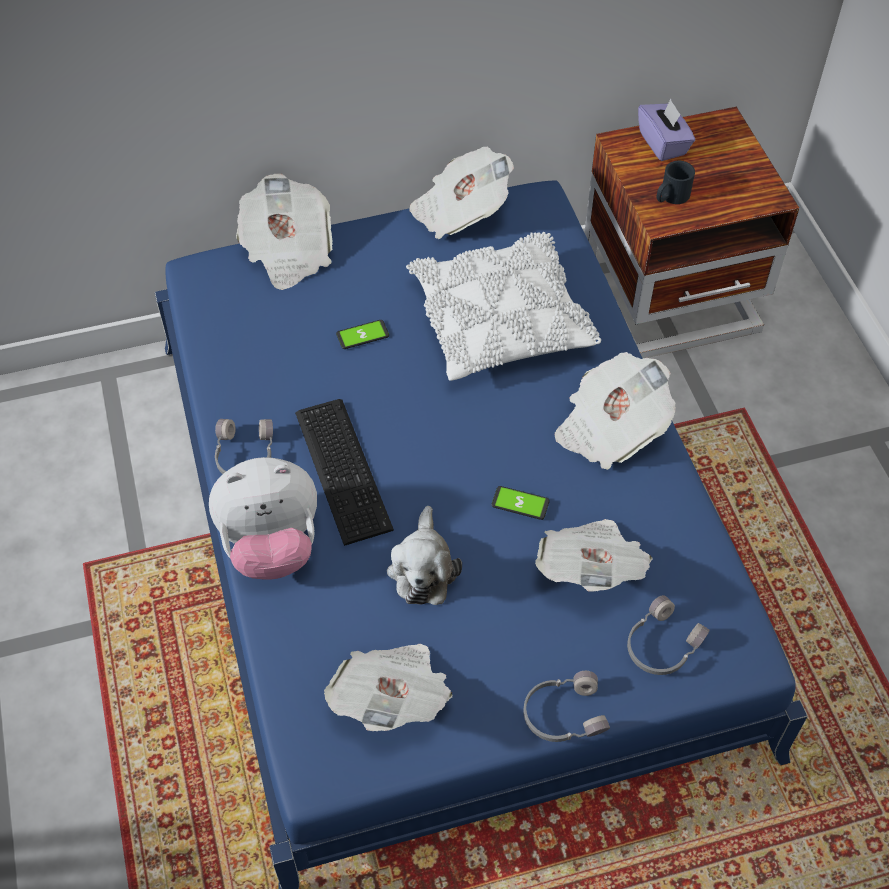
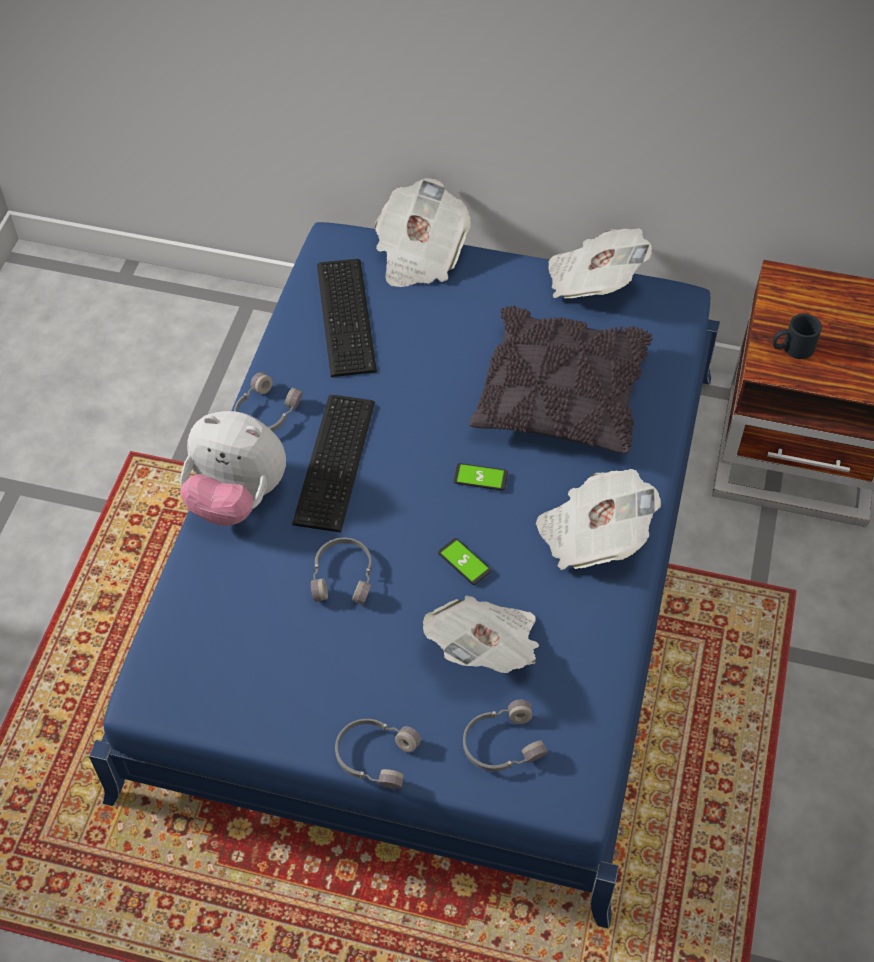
camera: 30 degrees right, 0 degrees up
newspaper [324,644,453,731] -> none
phone [336,320,389,349] -> phone moved to [453,463,508,490]
plush toy [387,506,462,605] -> grey headphones [311,538,372,605]
white pillow [406,232,601,381] -> black pillow [469,305,653,454]
purple tissue box [638,99,695,161] -> none
none -> keyboard [317,259,377,377]

